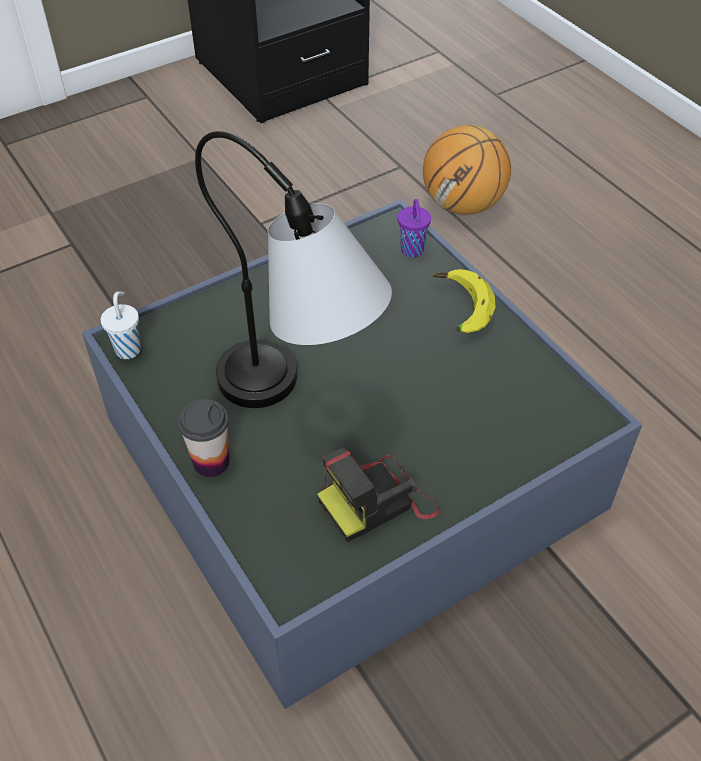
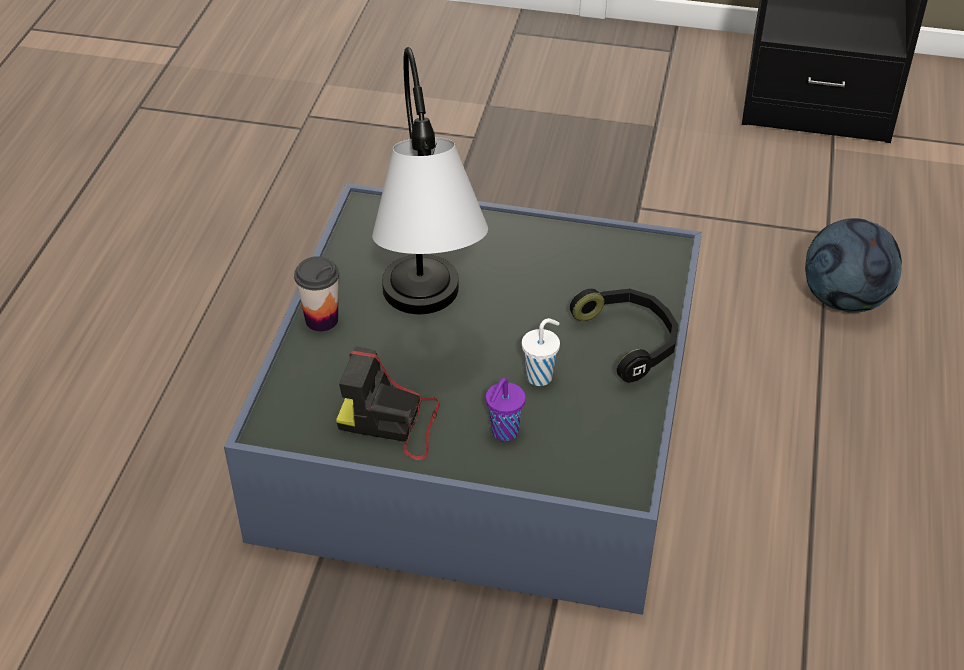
camera: 45 degrees right, 5 degrees down
white cup [101,292,141,359] -> white cup moved to [522,318,560,386]
purple cup [398,199,431,257] -> purple cup moved to [486,378,526,441]
basketball [423,125,511,215] -> football [805,218,902,313]
banana [432,269,496,333] -> black headphones [570,289,679,383]

